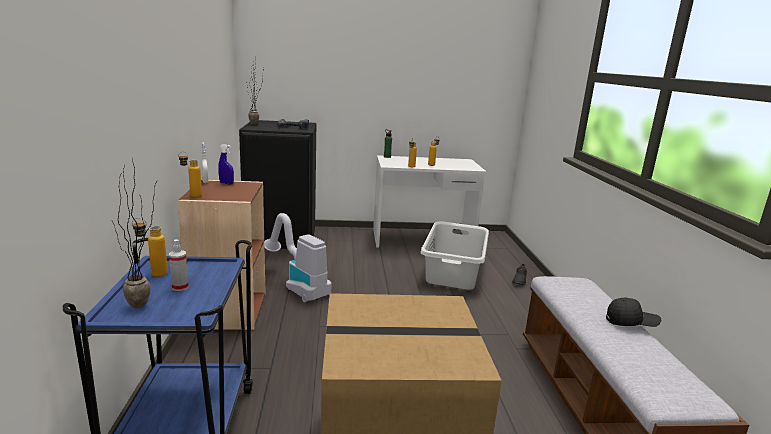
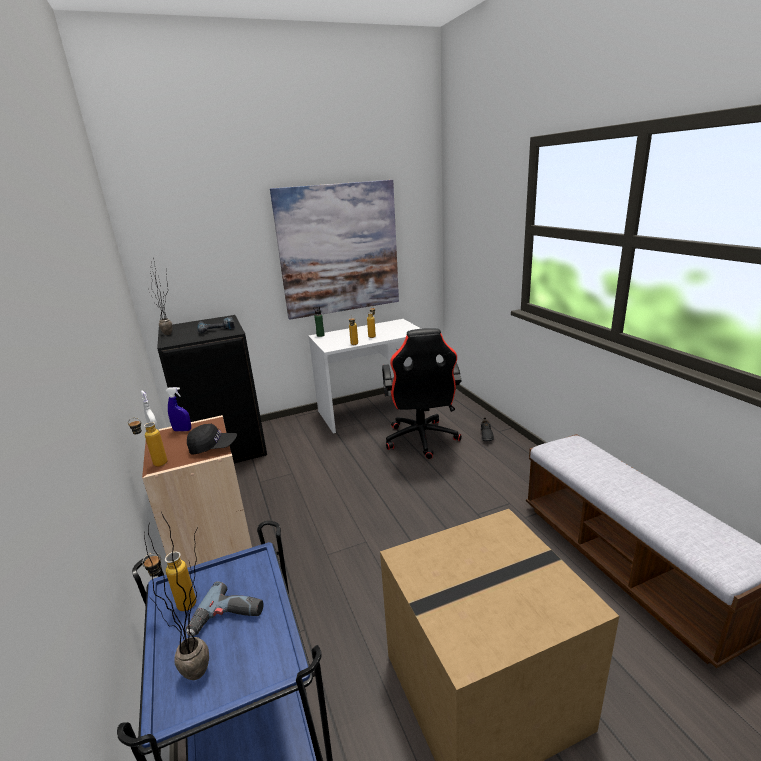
camera: 15 degrees left, 5 degrees up
spray bottle [169,239,189,291] -> power drill [186,582,264,637]
vacuum cleaner [264,213,332,302] -> none
grey laundry basket [421,221,489,290] -> black office chair [382,328,462,459]
black cap [606,298,661,327] -> black cap moved to [187,424,237,454]
none -> picture [270,180,399,320]

